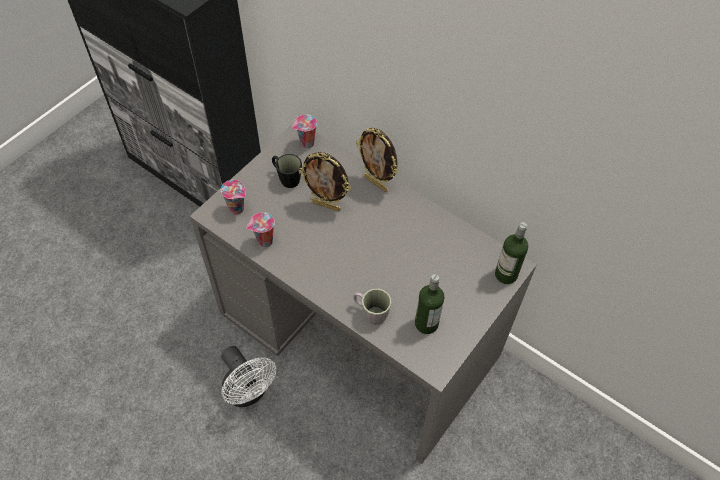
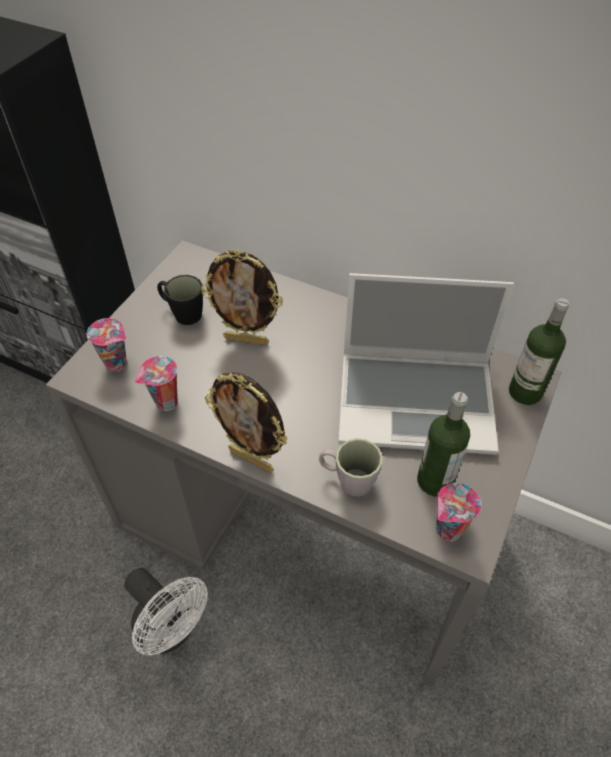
camera: 10 degrees left, 5 degrees down
cup [292,115,317,149] -> cup moved to [436,483,481,542]
picture frame [356,128,399,192] -> picture frame moved to [205,372,288,472]
none -> laptop [338,273,514,455]

